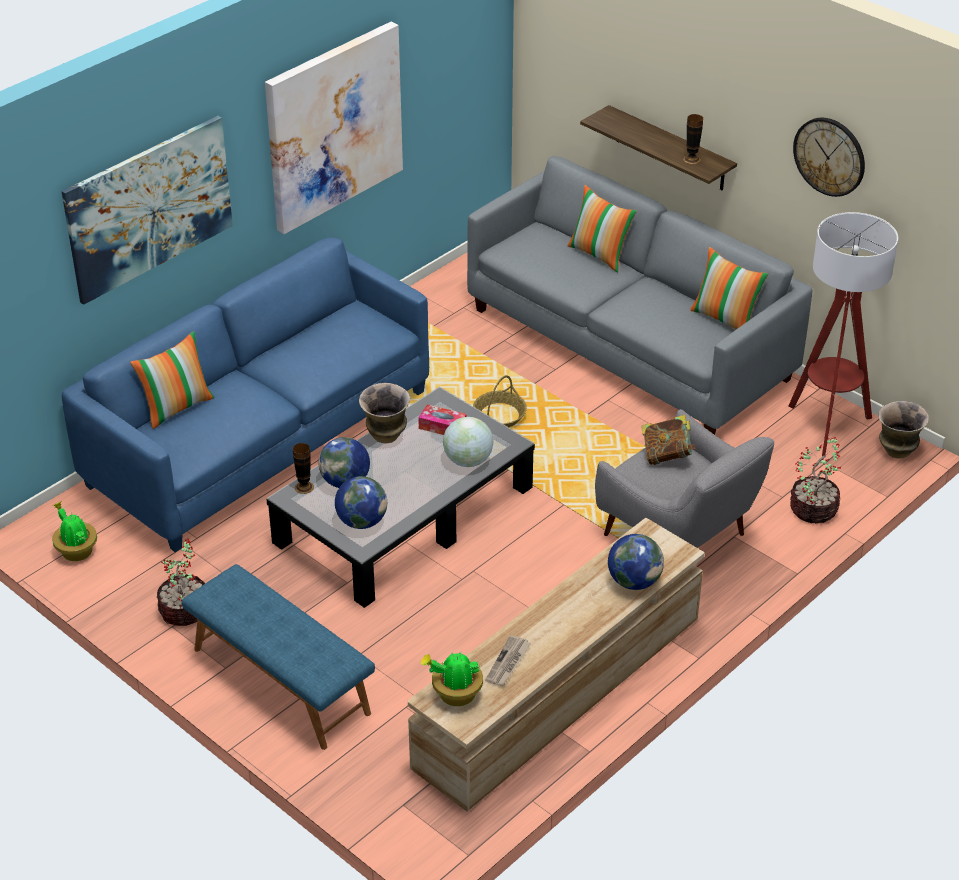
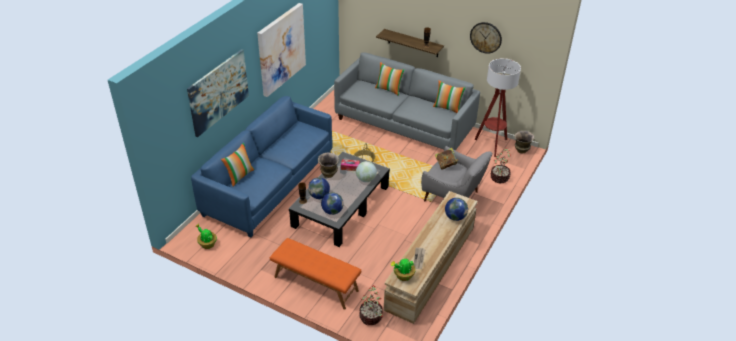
camera: 15 degrees left, 0 degrees up
potted plant [157,539,205,626] -> potted plant moved to [359,285,383,325]
blue bench [182,564,375,750] -> orange bench [270,238,361,310]

